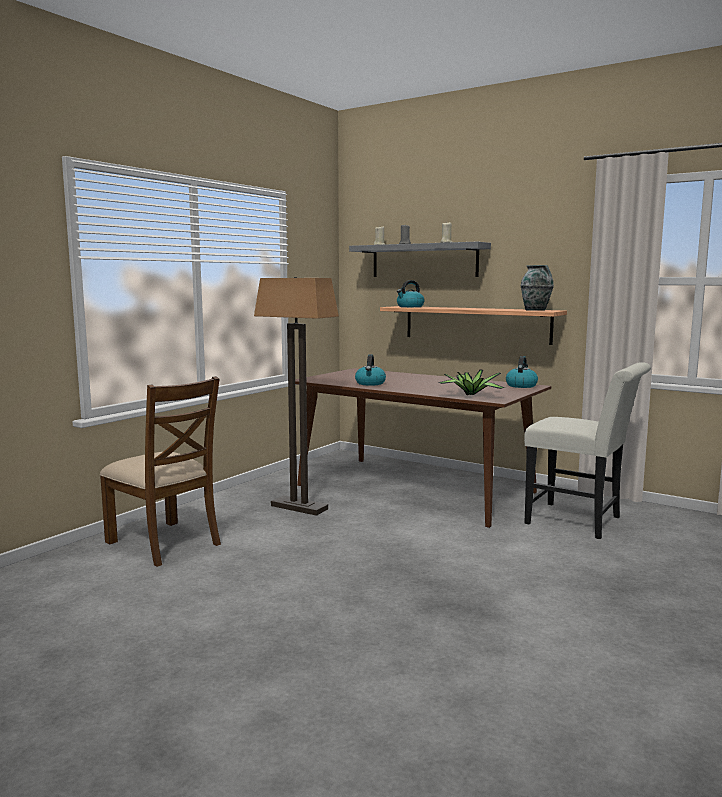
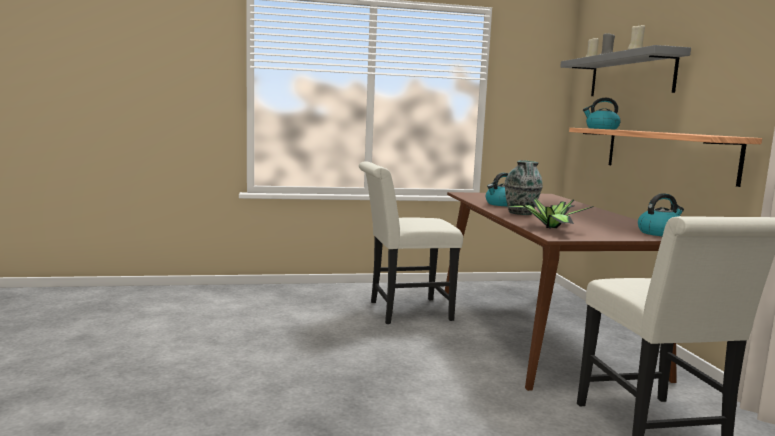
camera: 45 degrees right, 0 degrees up
brown chair [100,376,221,567] -> none
floor lamp [254,277,339,516] -> white chair [359,161,463,324]
vase [521,265,554,311] -> vase moved to [504,160,543,215]

